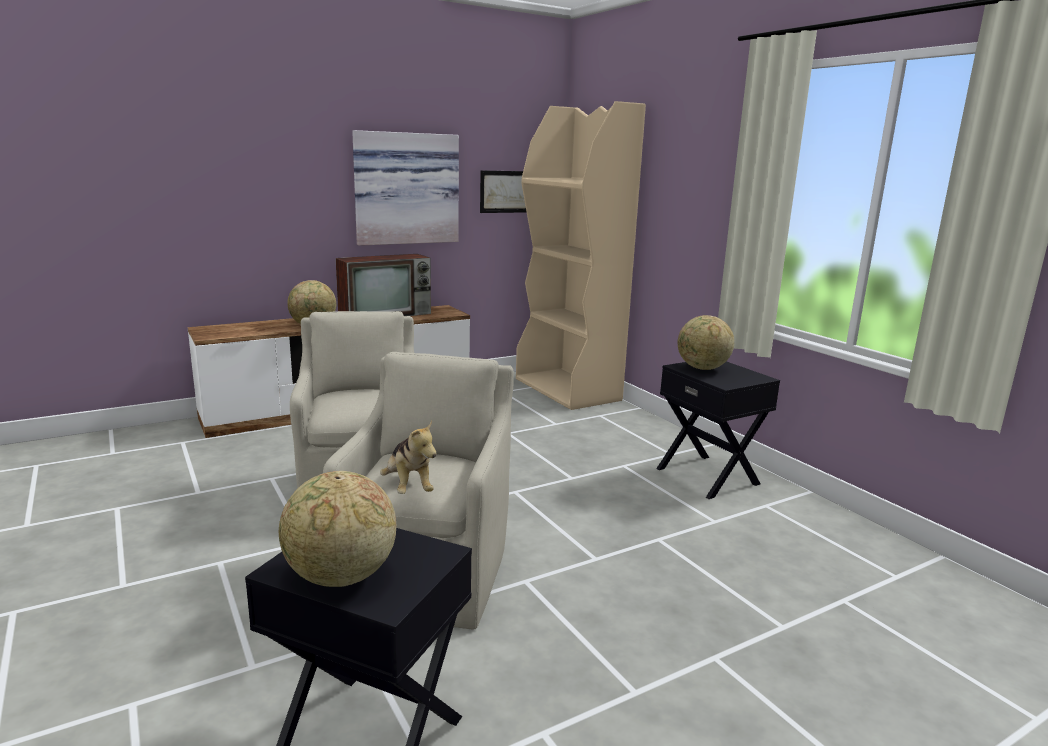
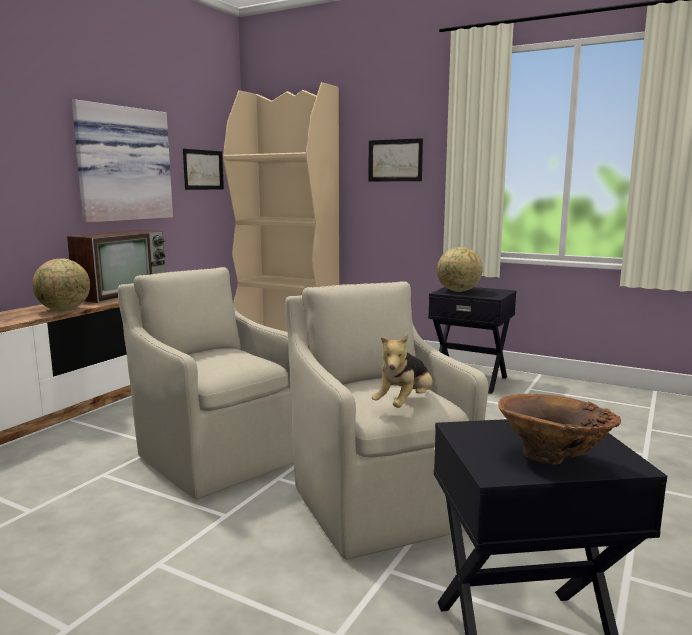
camera: 30 degrees left, 5 degrees down
globe [279,471,396,587] -> brown vase [498,394,621,465]
plush toy [380,421,437,494] -> plush toy turned 90 degrees clockwise [372,334,433,408]
none -> picture [368,138,423,181]

